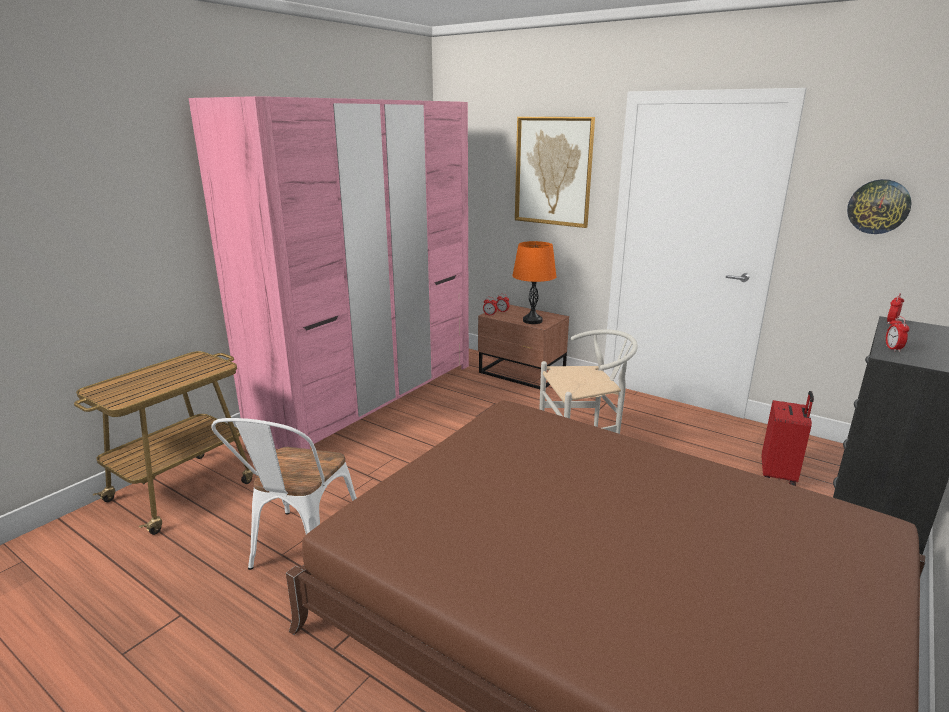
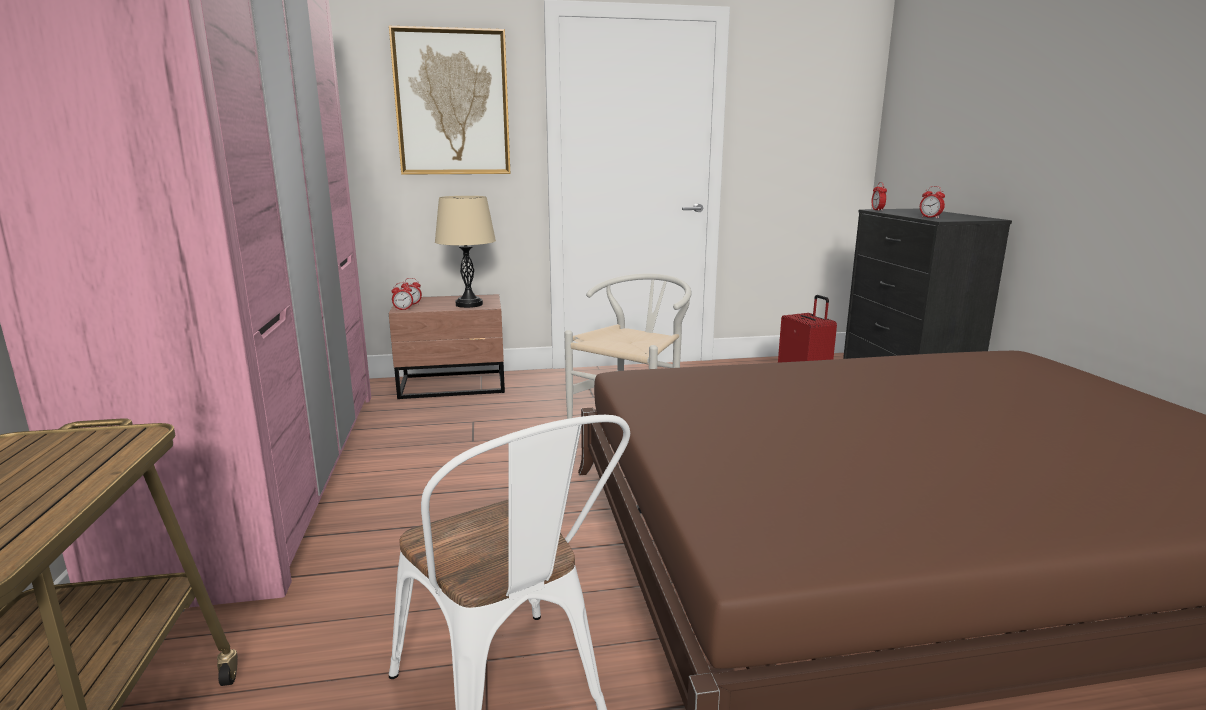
camera: 45 degrees left, 5 degrees down
orange table lamp [512,241,557,324] -> beige table lamp [435,196,496,308]
wall clock [847,179,911,234] -> none

